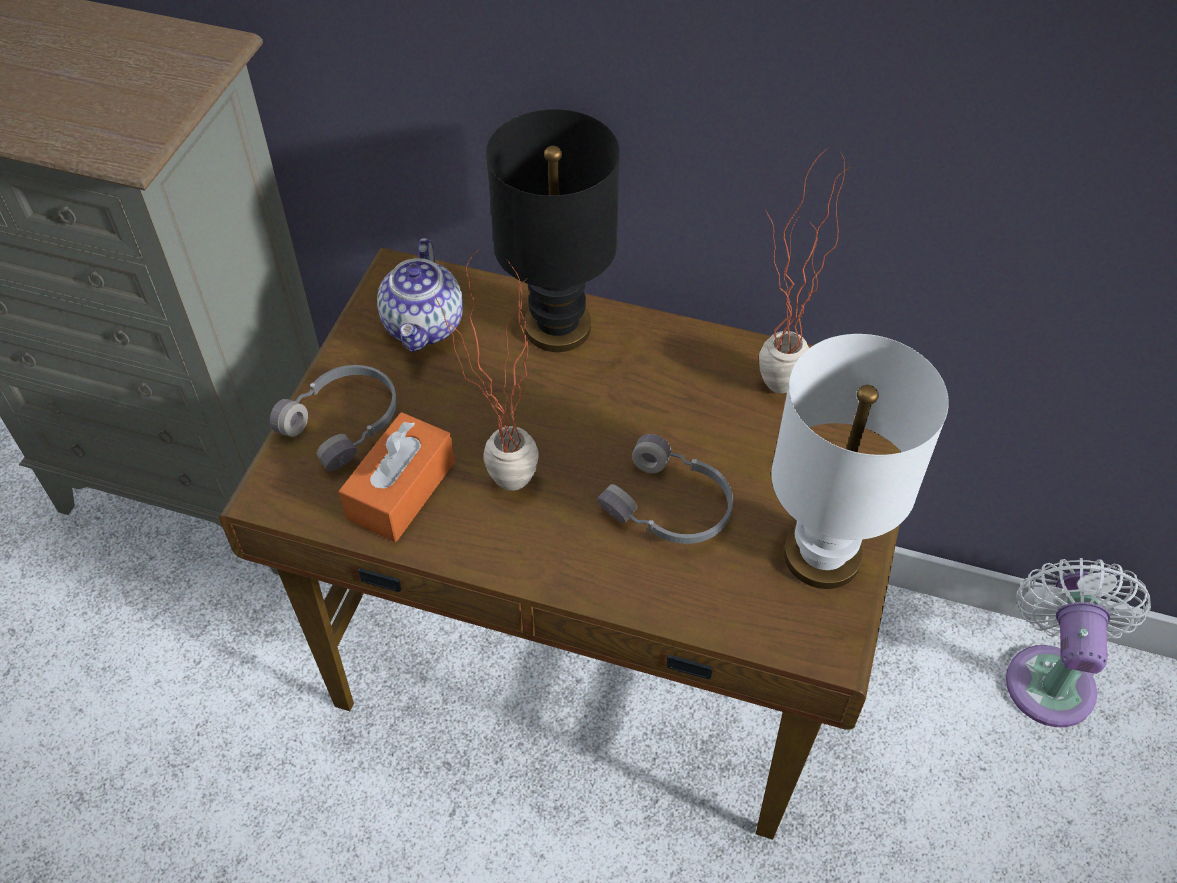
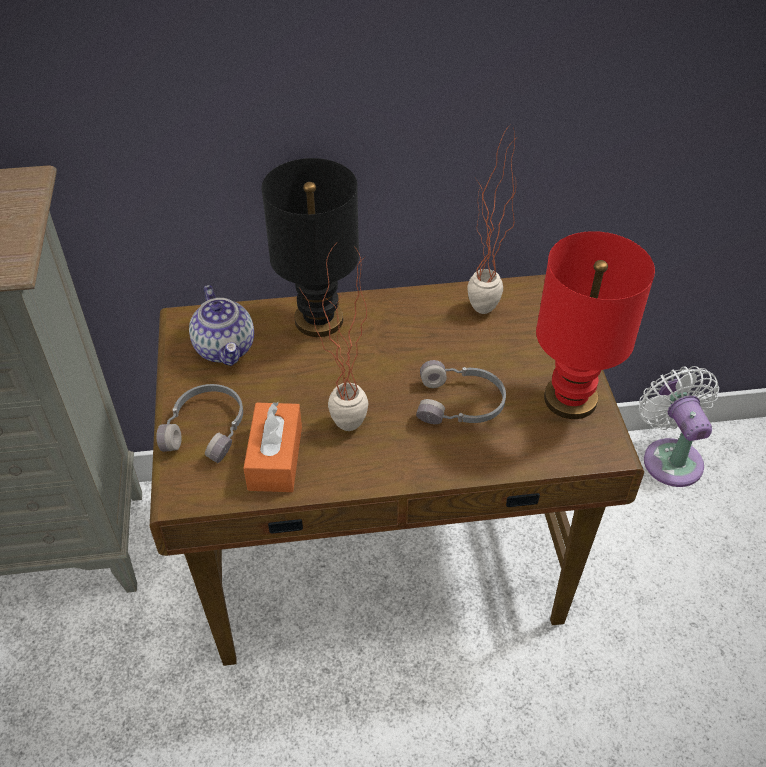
camera: 25 degrees left, 5 degrees down
white table lamp [772,334,949,589] -> red table lamp [536,231,655,419]

